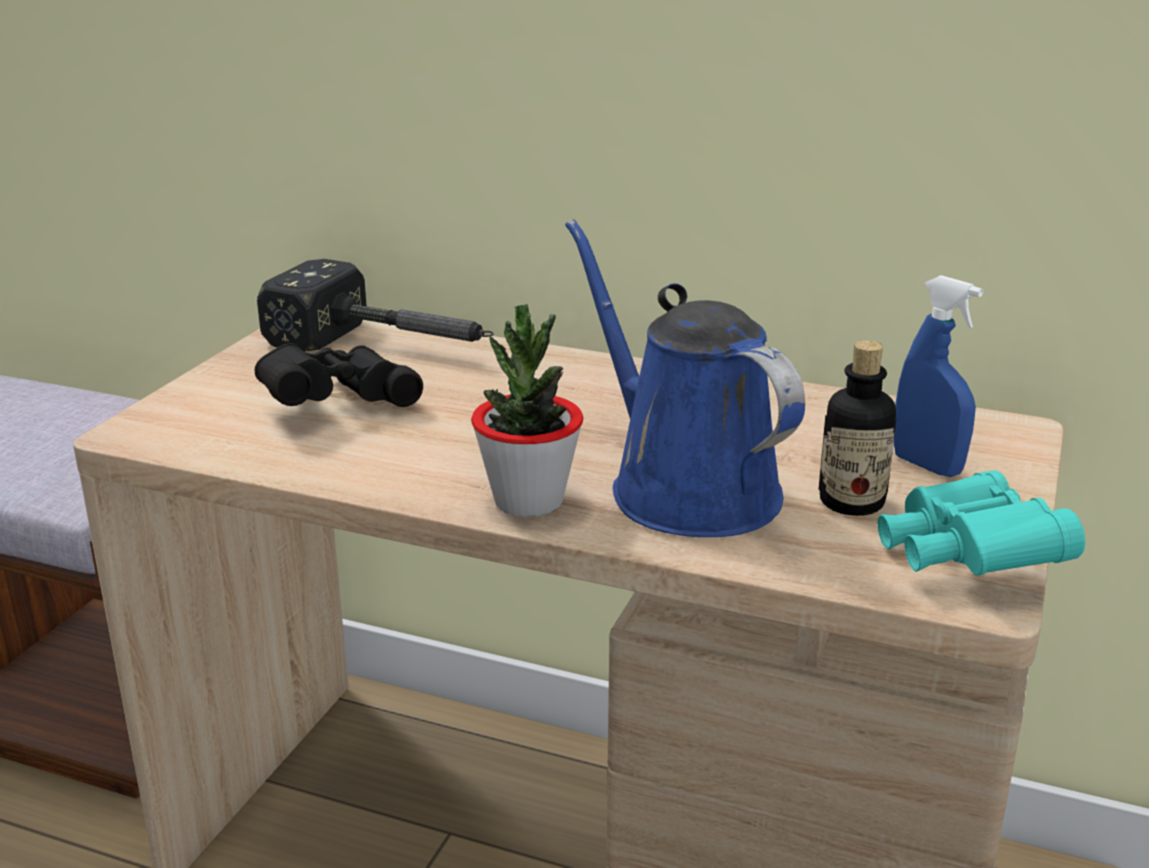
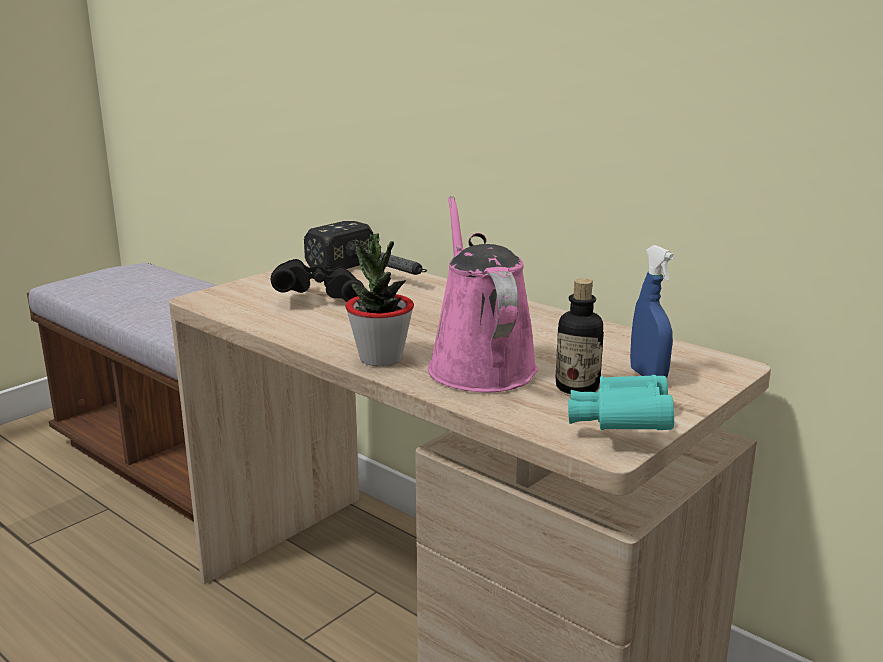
camera: 20 degrees right, 5 degrees down
blue watering can [565,219,805,537] -> pink watering can [428,196,538,393]

